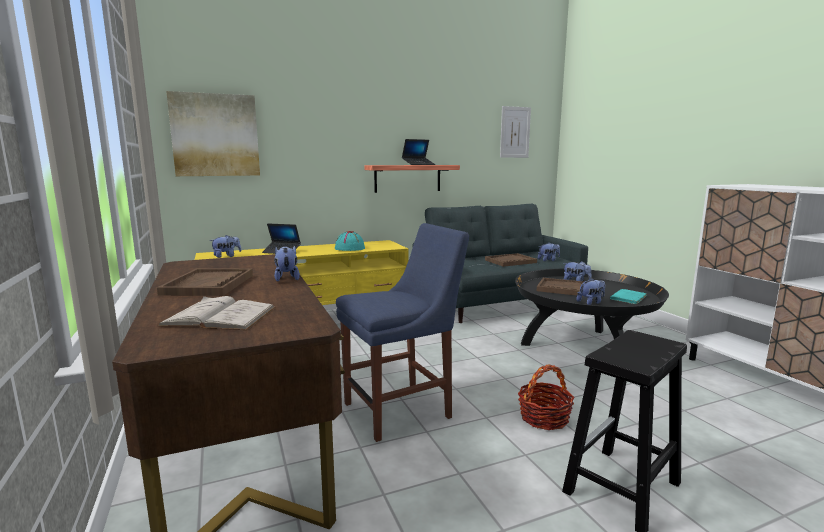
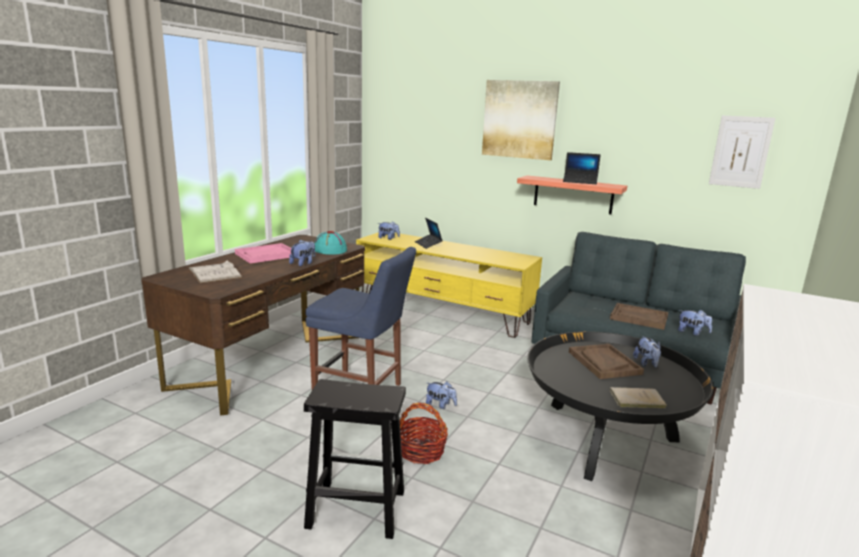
camera: 50 degrees right, 5 degrees up
brown tray [157,268,253,296] -> pink tray [235,243,292,264]
picture [166,91,260,176] -> picture moved to [482,80,560,160]
turquoise hat [335,231,365,251] -> turquoise hat moved to [314,231,347,255]
plush toy [577,278,605,305] -> plush toy moved to [426,381,457,409]
turquoise book [610,289,647,305] -> beige book [610,387,667,408]

